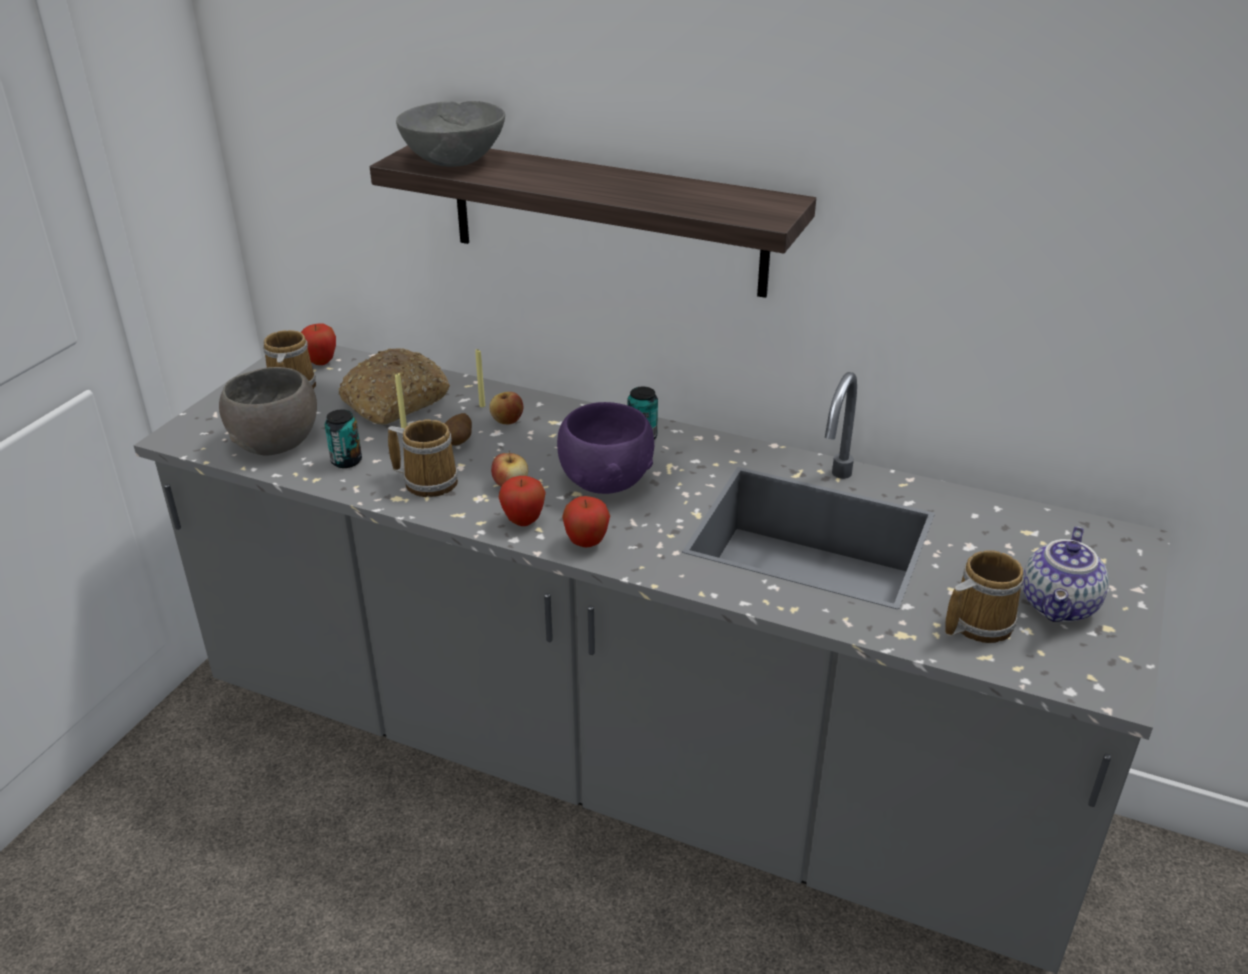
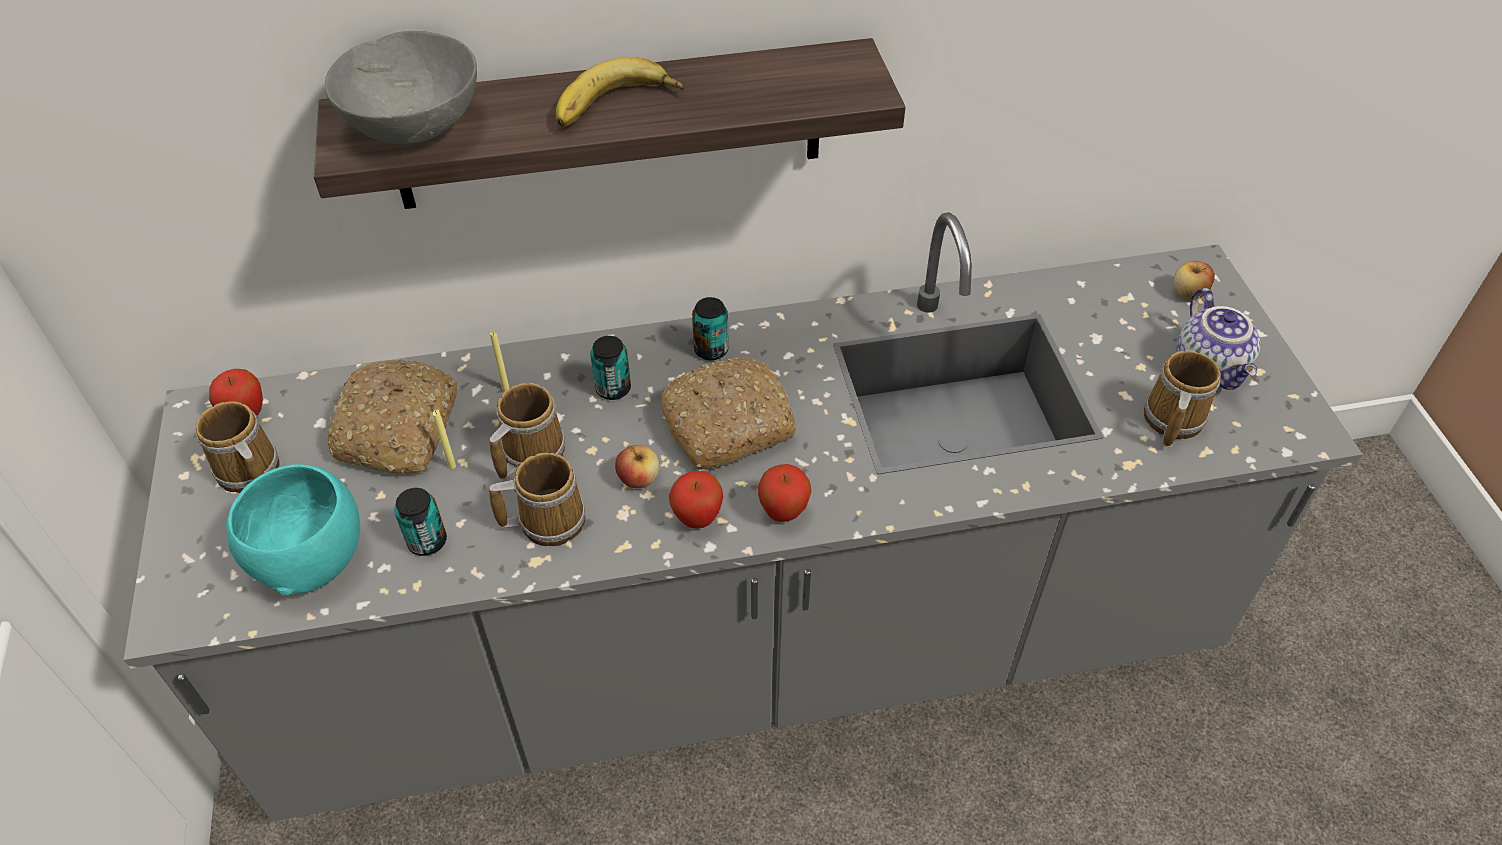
camera: 35 degrees left, 15 degrees up
grey bowl [219,367,317,456] -> turquoise bowl [226,464,360,596]
potato [445,413,472,446] -> mug [490,383,565,480]
apple [489,392,523,424] -> apple moved to [1174,261,1215,299]
purple bowl [557,402,654,494] -> bread [661,357,797,470]
none -> banana [556,57,684,127]
none -> can [590,336,631,400]

